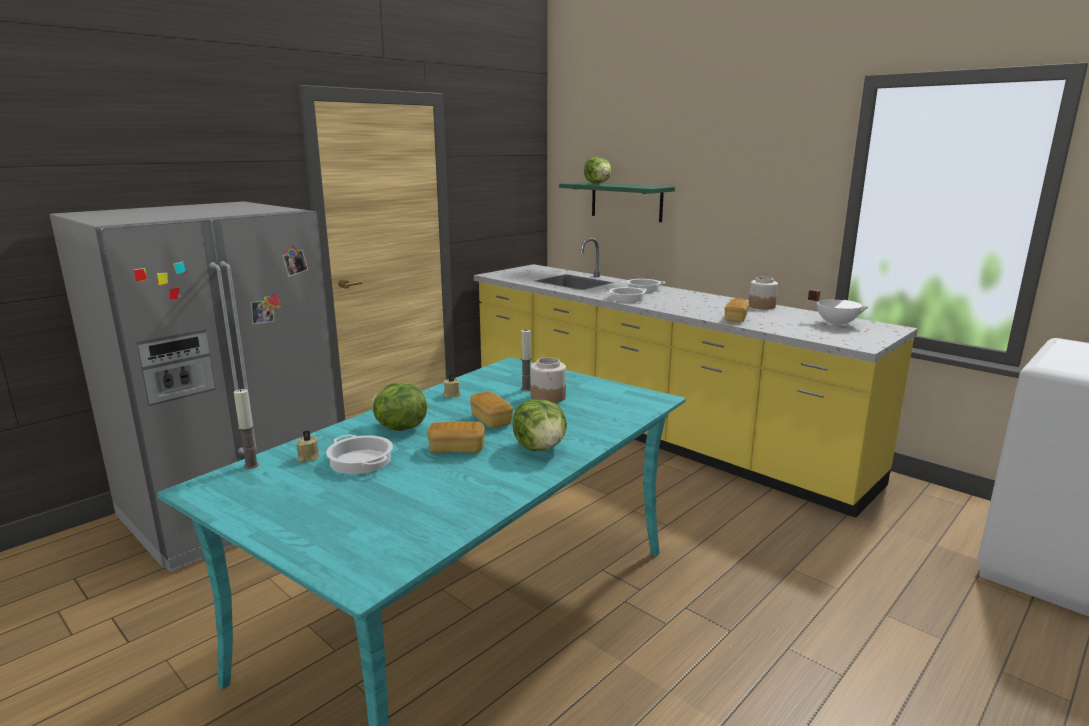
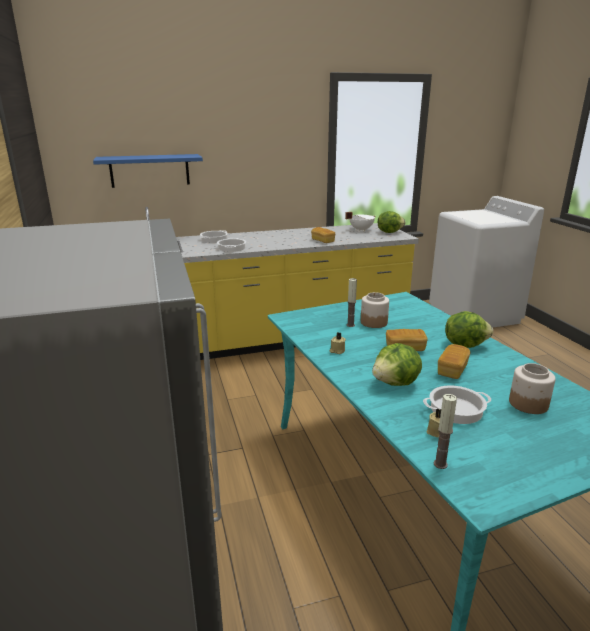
camera: 60 degrees left, 5 degrees up
green shelf [559,182,675,222] -> blue shelf [93,154,203,188]
lettuce [584,157,612,183] -> lettuce moved to [378,211,405,233]
jar [749,277,778,309] -> jar moved to [509,363,556,414]

